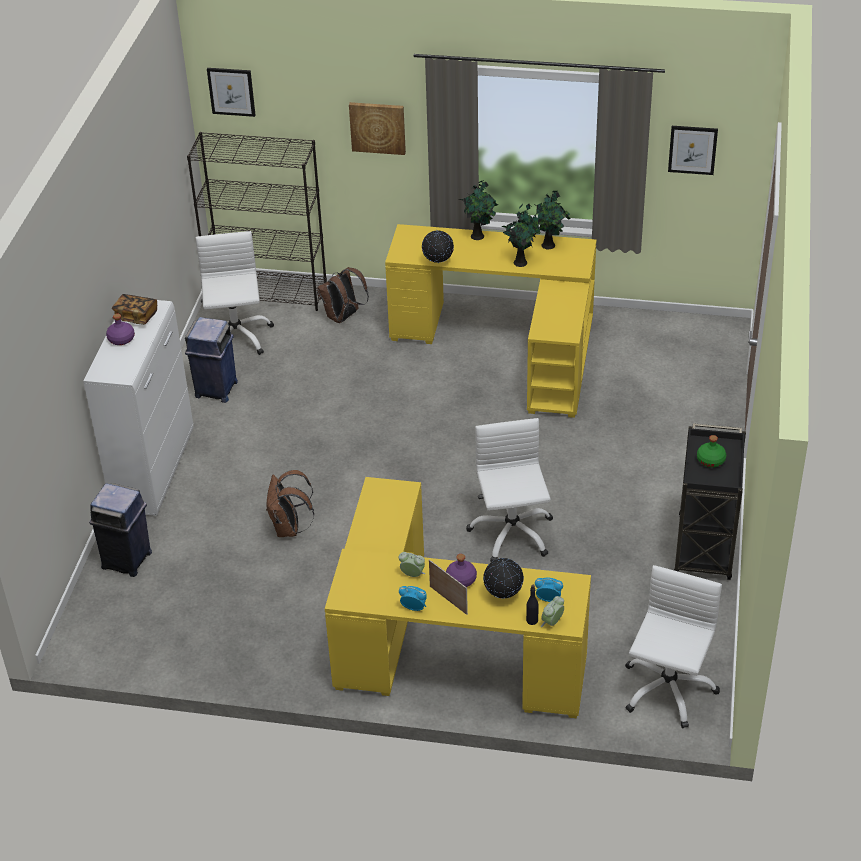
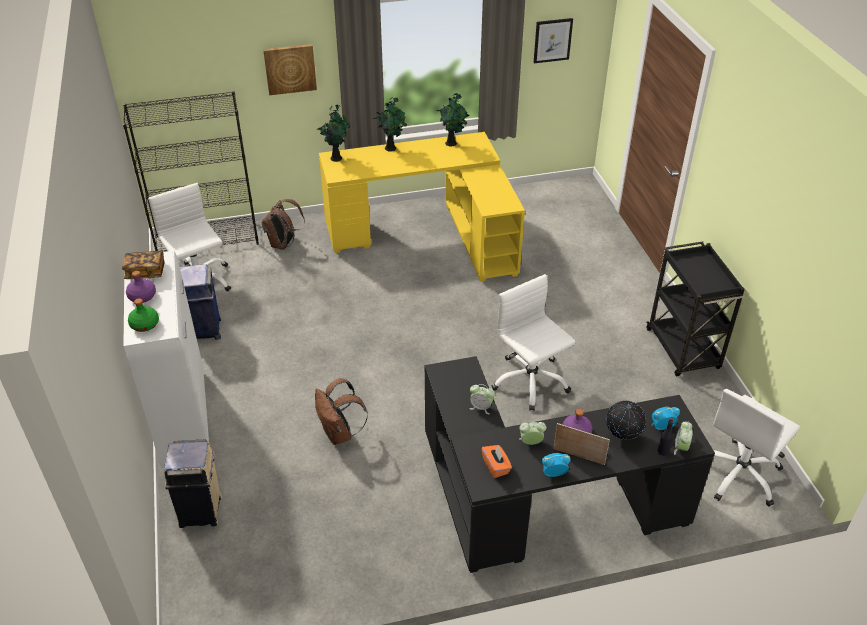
camera: 25 degrees left, 0 degrees up
blue trash can [89,483,152,577] -> beige trash can [164,439,222,528]
picture [207,68,256,117] -> none
yellow desk [325,477,591,718] -> black desk [425,356,715,573]
globe [422,230,454,263] -> none
potted plant [501,204,540,267] -> potted plant moved to [317,105,350,162]
white office chair [625,565,722,728] -> white office chair turned 135 degrees counterclockwise [713,389,800,507]
green bottle [697,435,726,468] -> green bottle moved to [128,298,159,332]
none -> alarm clock [470,384,495,414]
none -> orange tissue box [482,445,512,478]

